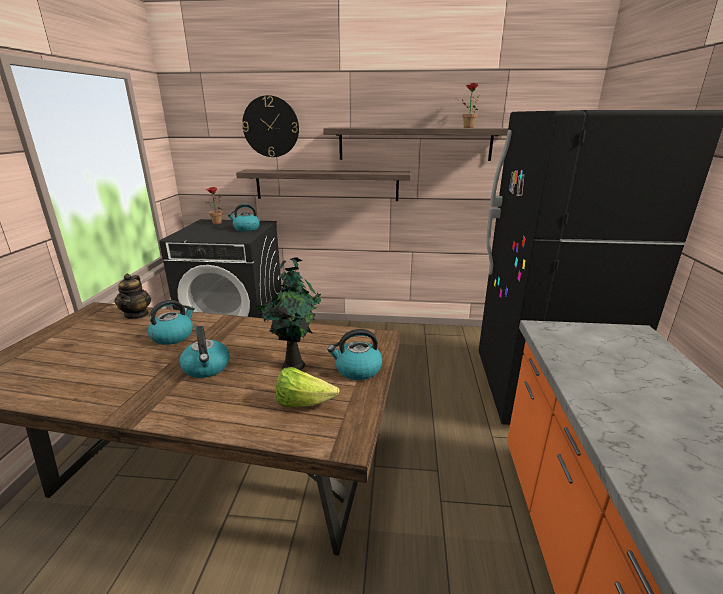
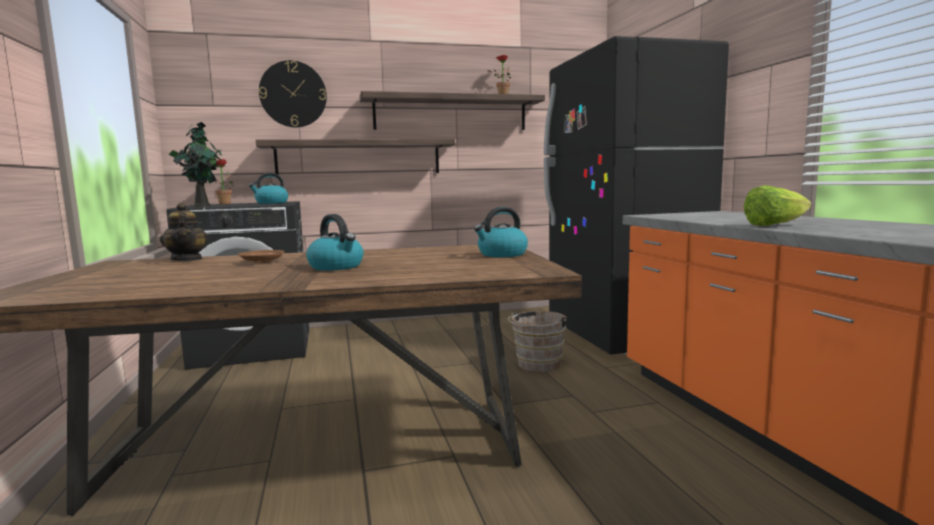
camera: 20 degrees left, 15 degrees down
kettle [148,300,195,345] -> brown plate [238,250,284,263]
potted plant [254,257,321,370] -> potted plant moved to [169,122,222,207]
lettuce [276,367,340,407] -> lettuce moved to [744,185,811,226]
none -> brown bucket [508,311,566,372]

